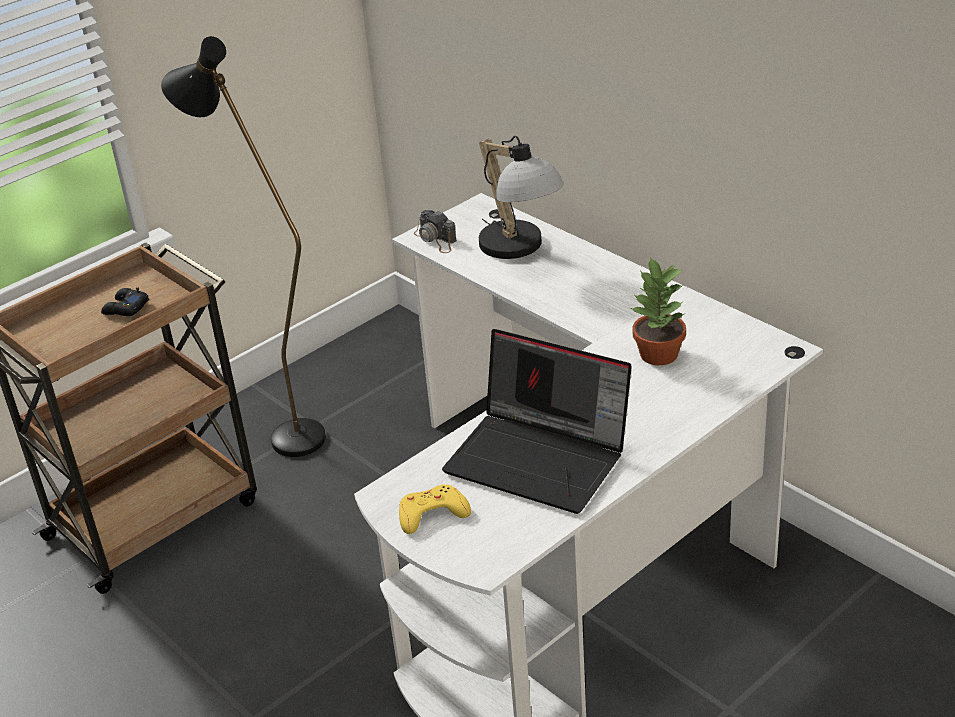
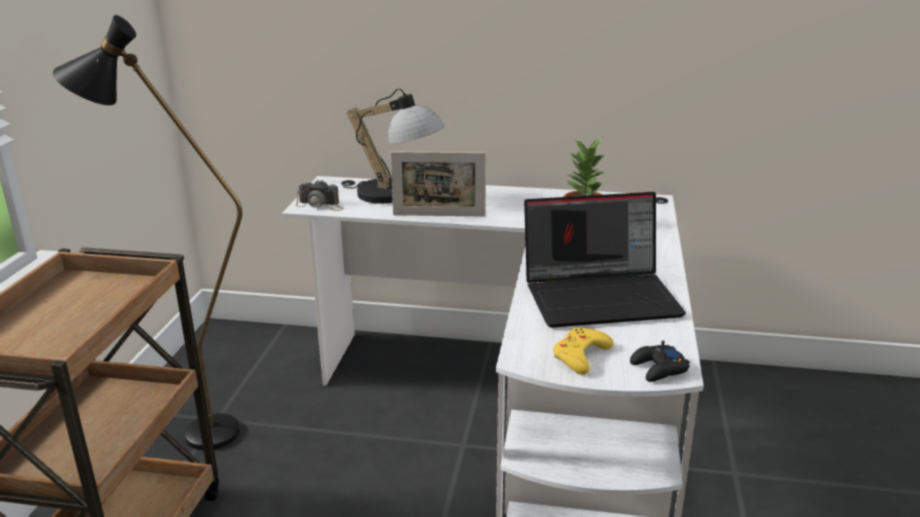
camera: 40 degrees left, 10 degrees down
black game controller [101,288,149,316] -> black game controller moved to [630,341,690,382]
none -> picture frame [390,151,486,217]

